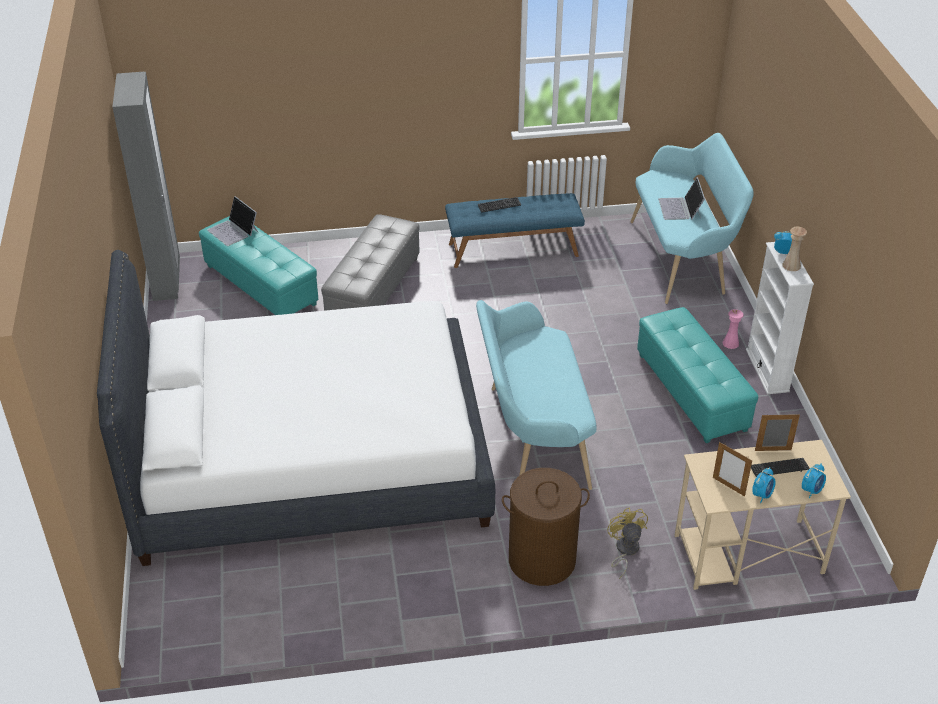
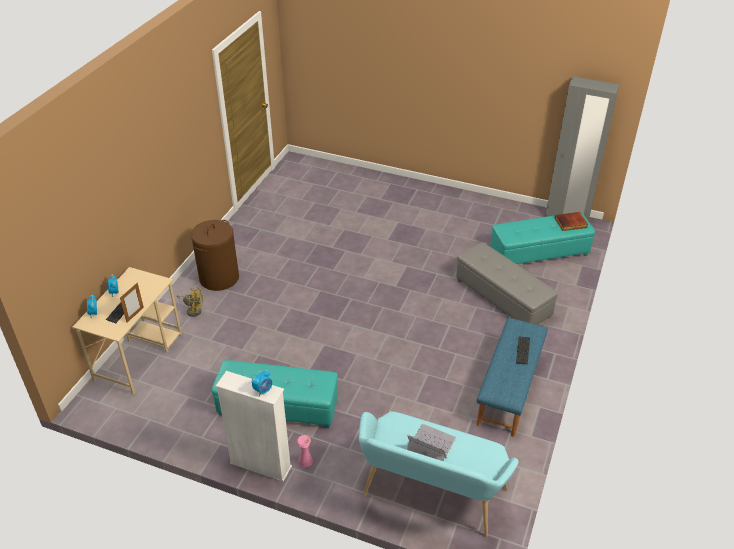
camera: 120 degrees right, 0 degrees up
white bed [97,250,495,566] -> none
laptop [207,196,258,246] -> book [555,212,588,231]
turquoise bench [476,300,597,490] -> none
picture frame [713,442,752,496] -> none
beige vase [782,227,807,271] -> none

